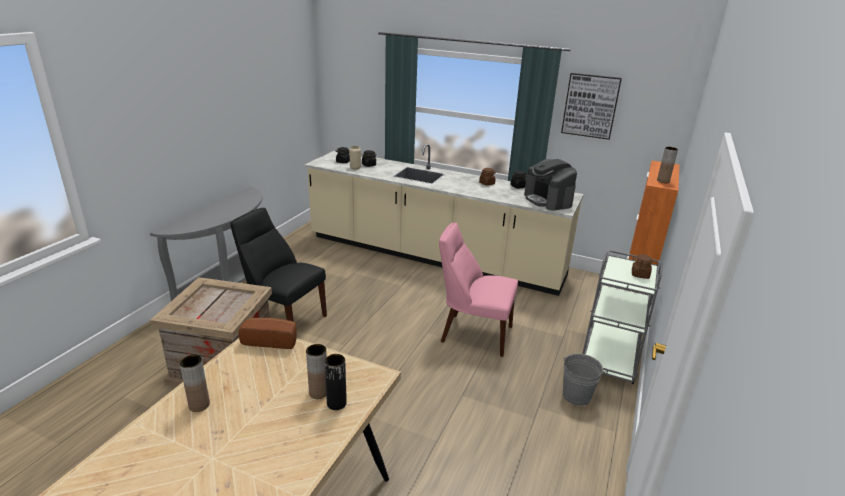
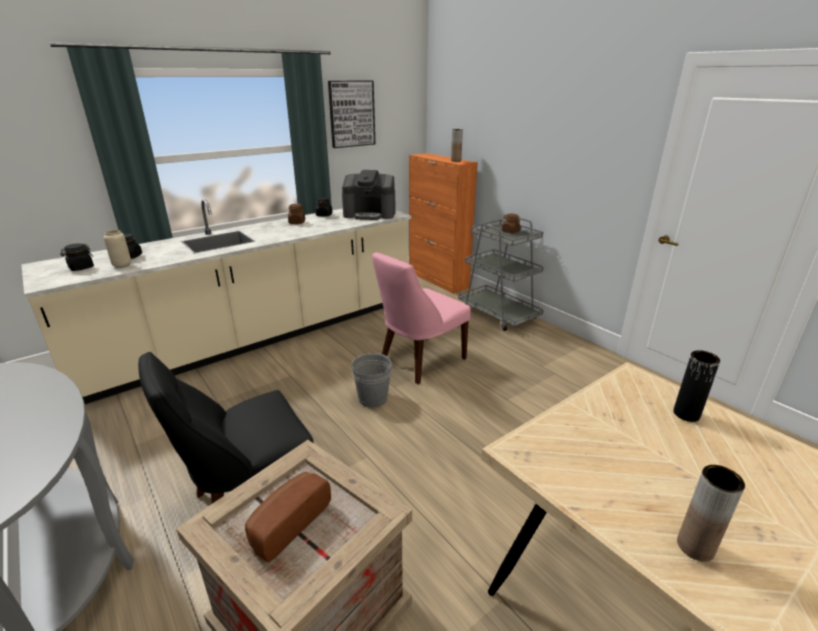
camera: 60 degrees left, 0 degrees up
bread [238,318,297,349] -> bread moved to [245,472,331,563]
brown vase [306,344,327,399] -> none
grey bucket [563,353,606,406] -> grey bucket moved to [350,353,392,407]

